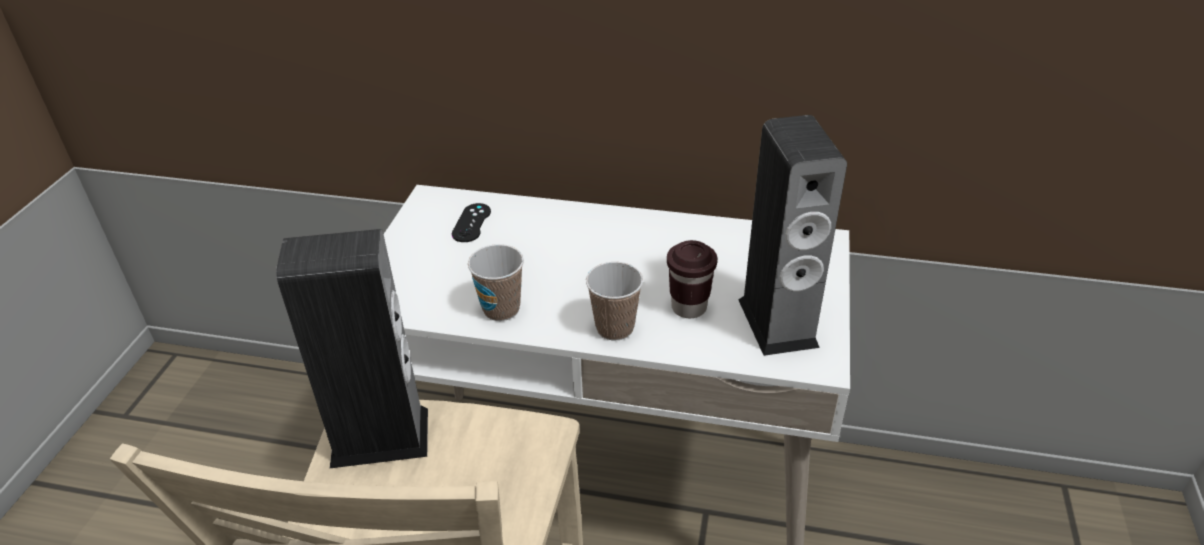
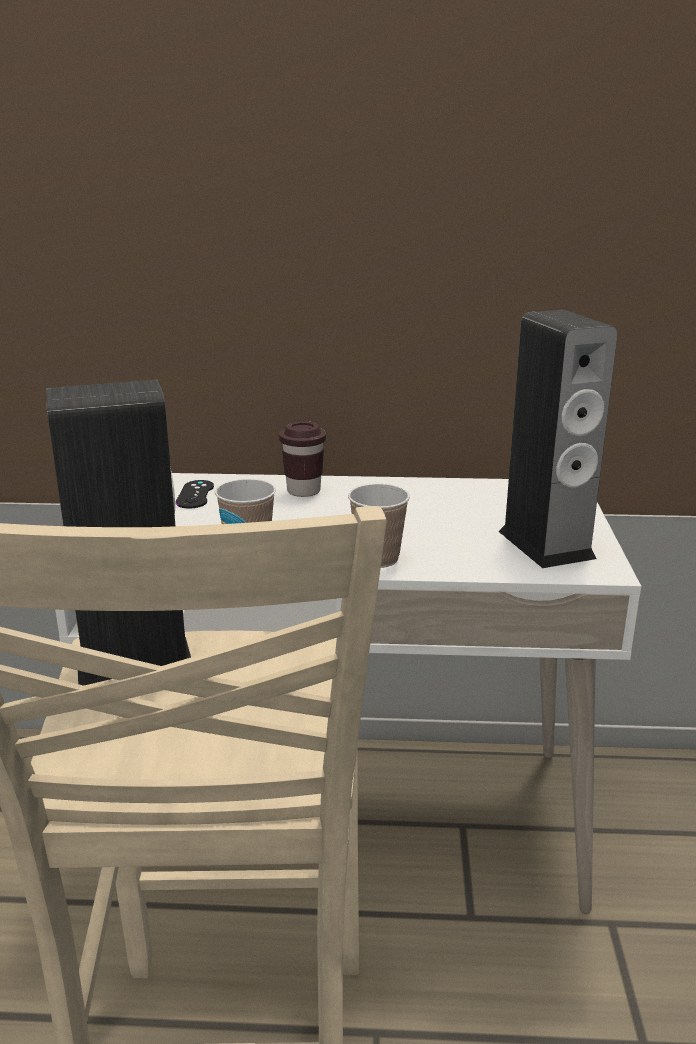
camera: 10 degrees left, 15 degrees down
brown cup [667,240,717,318] -> brown cup moved to [279,421,326,497]

